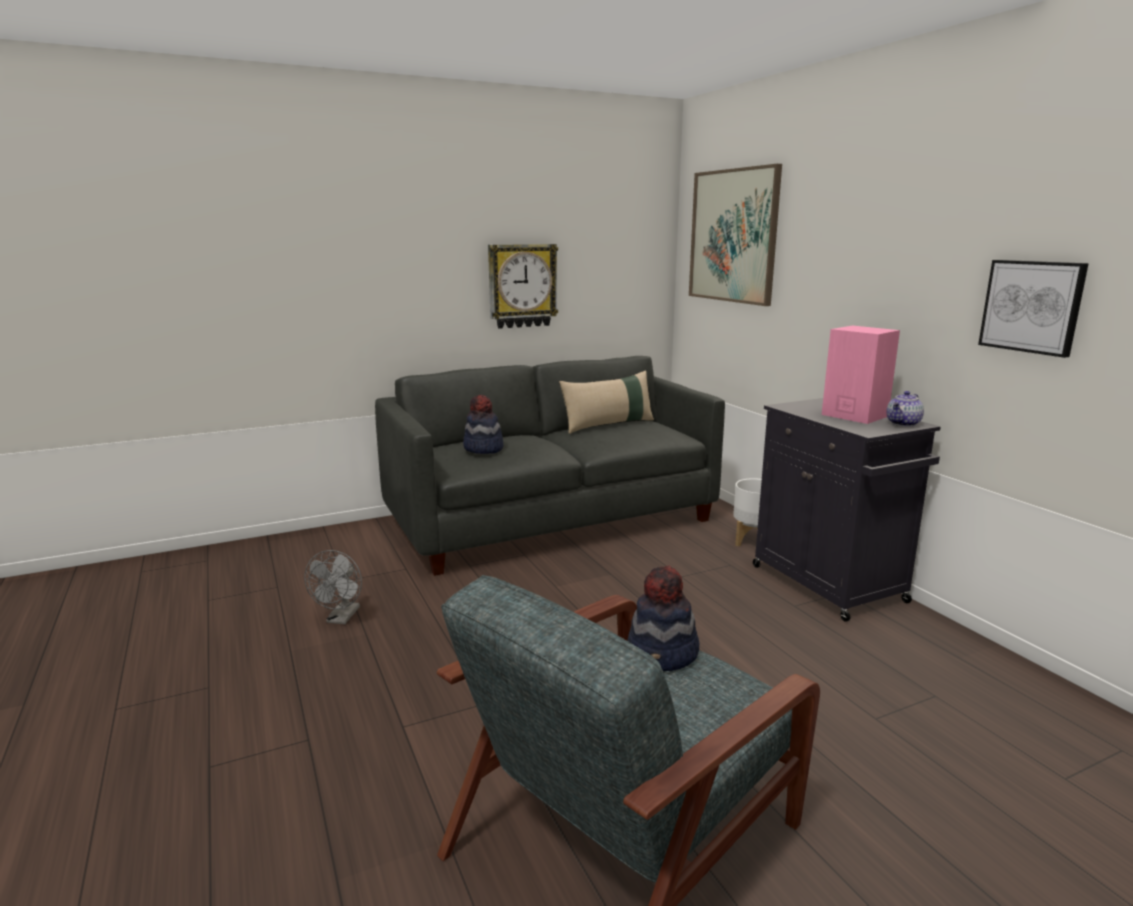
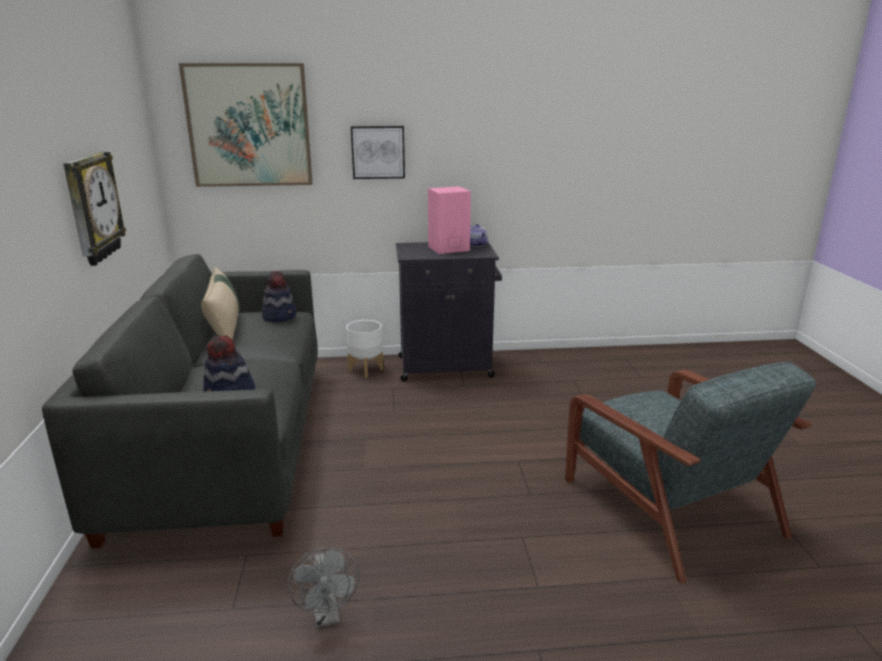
camera: 70 degrees left, 5 degrees up
grey fan [304,550,362,624] -> grey fan turned 45 degrees clockwise [288,548,359,628]
hat [627,566,700,671] -> hat moved to [262,271,297,322]
picture [978,260,1089,358] -> picture moved to [351,126,405,179]

